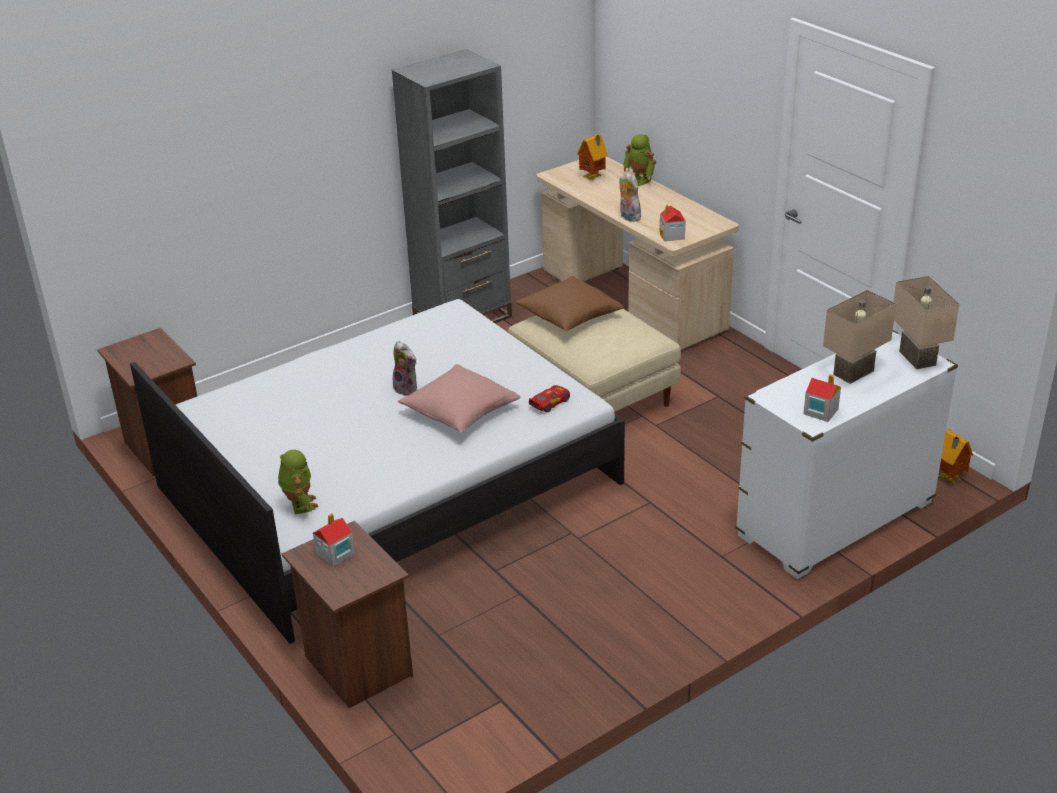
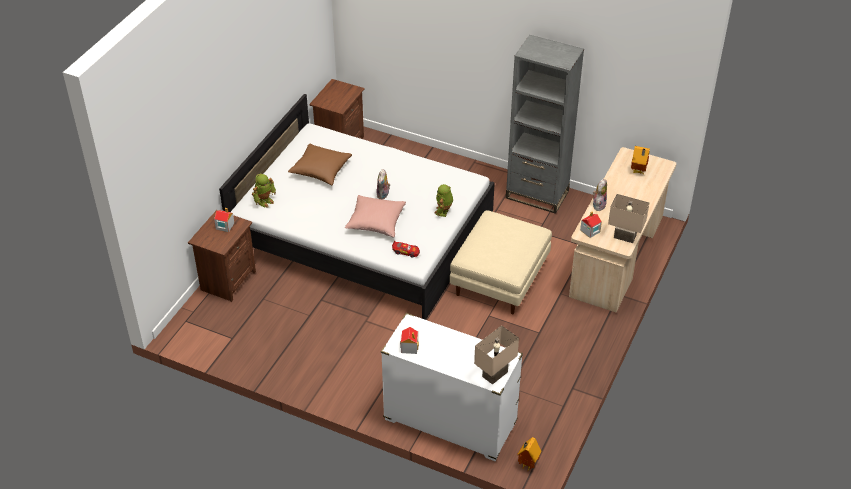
camera: 60 degrees right, 10 degrees up
brown pillow [515,276,624,331] -> brown pillow moved to [288,143,352,186]
toy robot [623,134,656,186] -> toy robot moved to [434,184,453,217]
beige table lamp [823,290,896,384] -> beige table lamp moved to [608,194,649,243]

